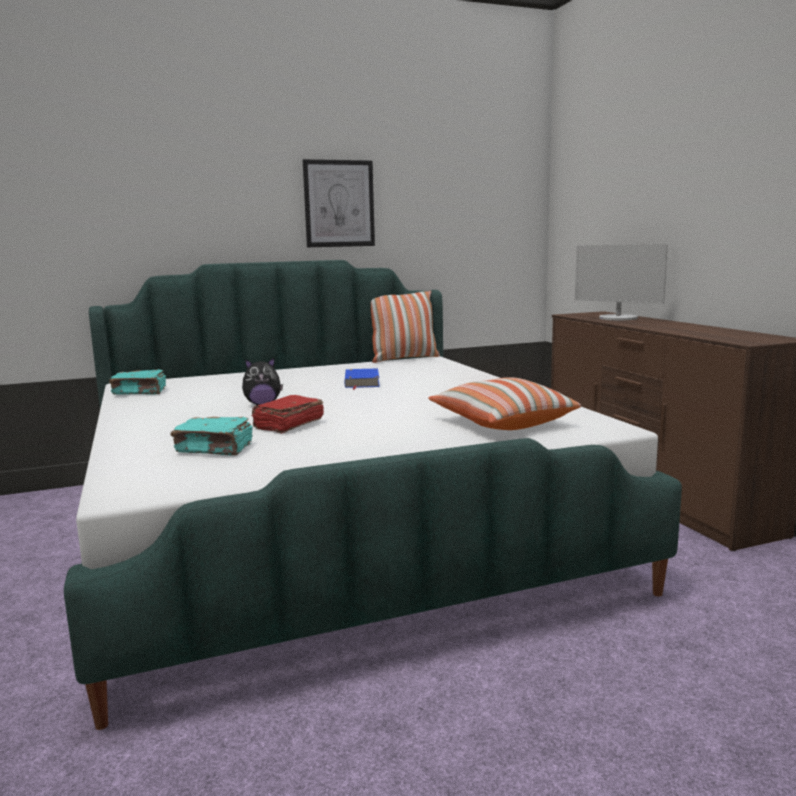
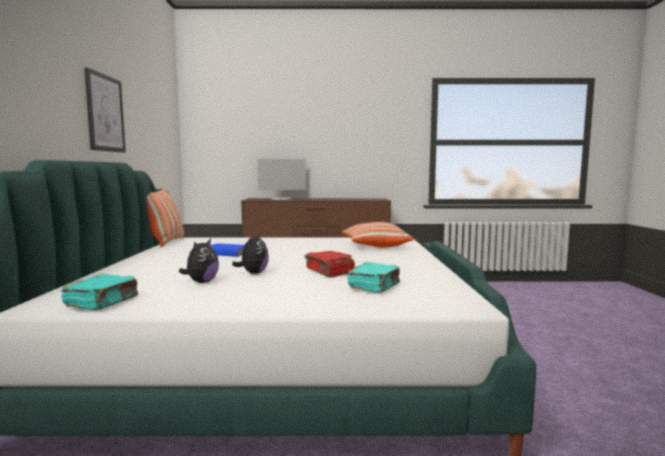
camera: 70 degrees left, 5 degrees down
none -> plush toy [179,238,219,283]

